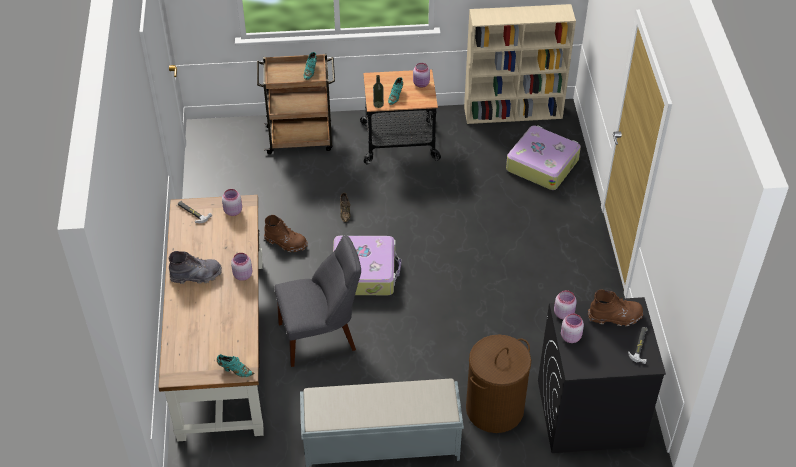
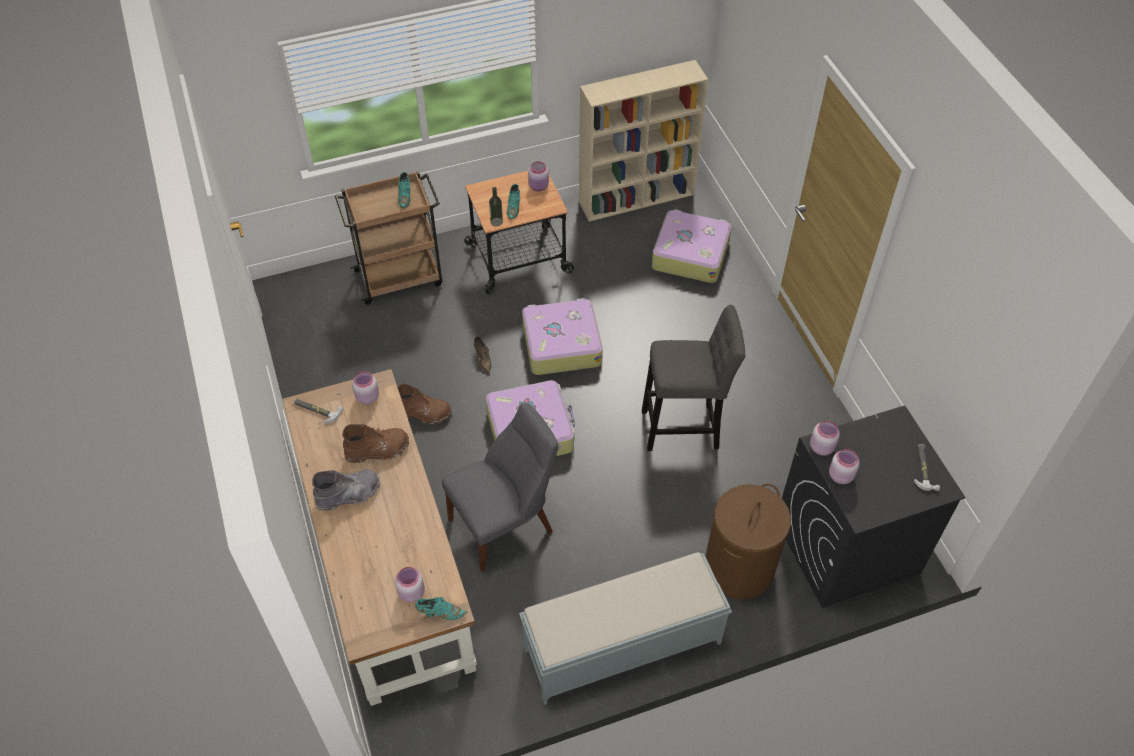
camera: 15 degrees left, 5 degrees up
pink jar [231,253,252,281] -> pink jar moved to [395,567,425,602]
brown boot [588,290,643,326] -> brown boot moved to [342,424,409,464]
none -> suitcase [522,298,603,375]
none -> grey stool [642,305,746,451]

